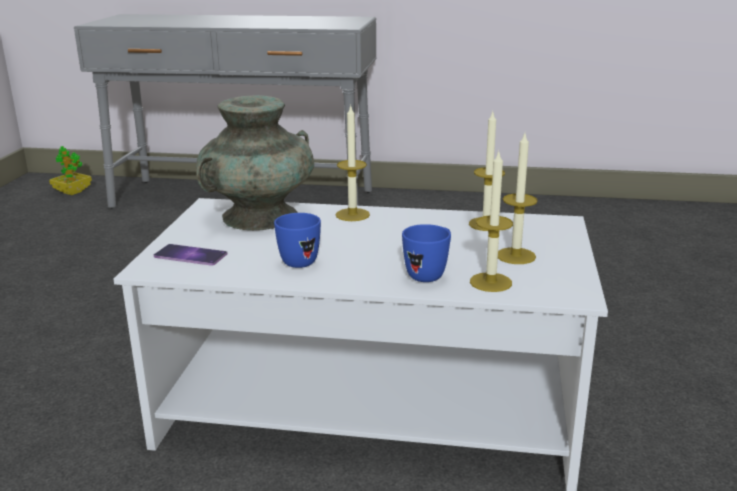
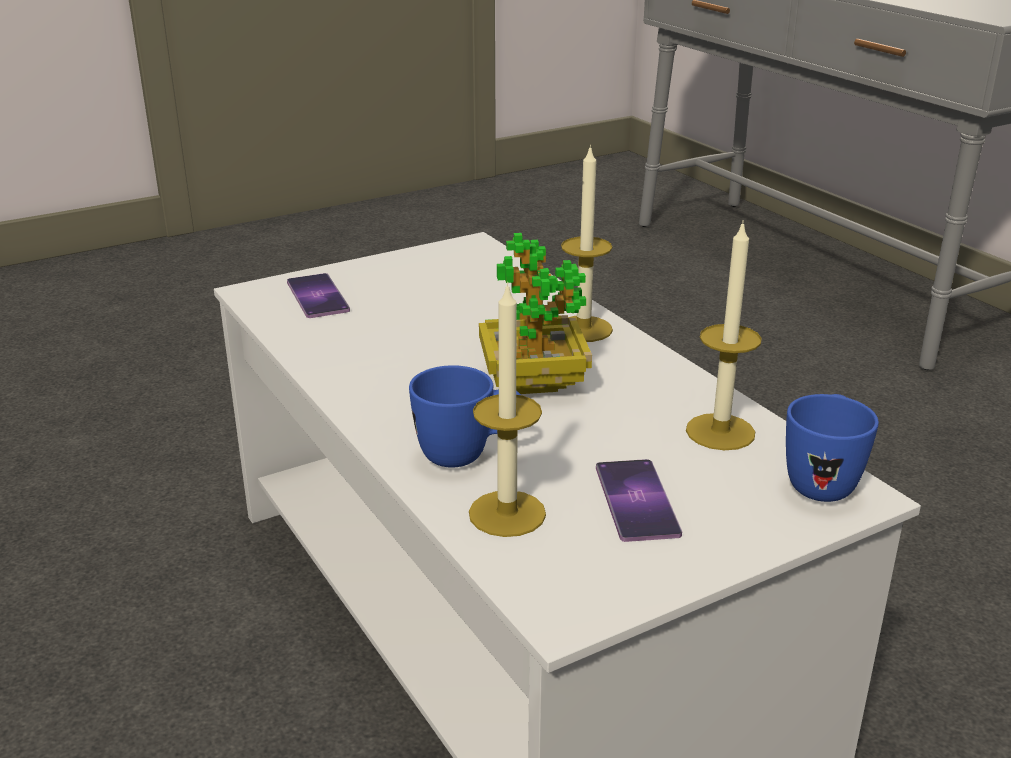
camera: 50 degrees right, 5 degrees up
potted plant [49,146,92,195] -> potted plant moved to [479,233,592,394]
turquoise vase [196,95,314,230] -> none
blue mug [274,213,321,268] -> blue mug moved to [786,394,879,502]
candle [498,134,538,264] -> phone [596,459,682,542]

